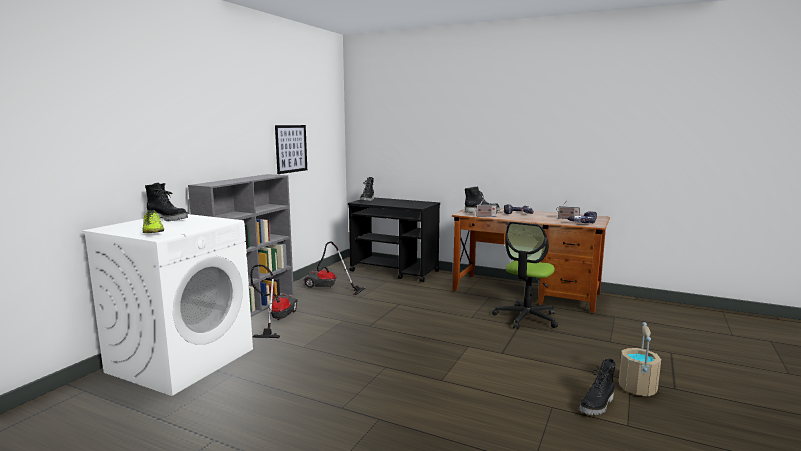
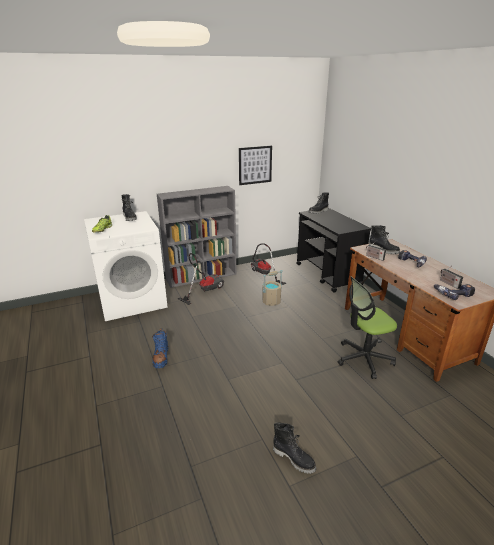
camera: 40 degrees right, 15 degrees up
black boot [579,359,616,415] -> black boot turned 135 degrees counterclockwise [273,423,316,474]
beige bucket [619,322,661,396] -> beige bucket moved to [262,270,283,306]
none -> blue boot [152,329,168,368]

